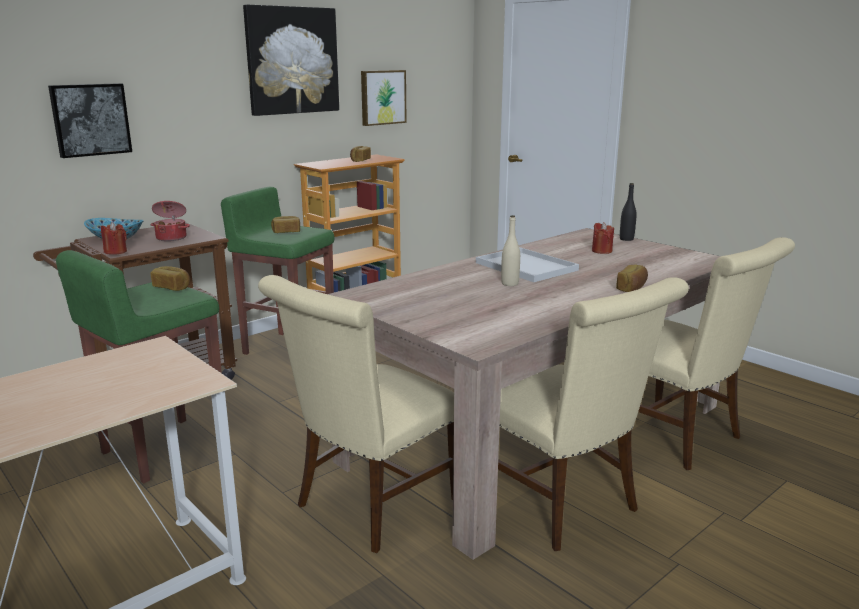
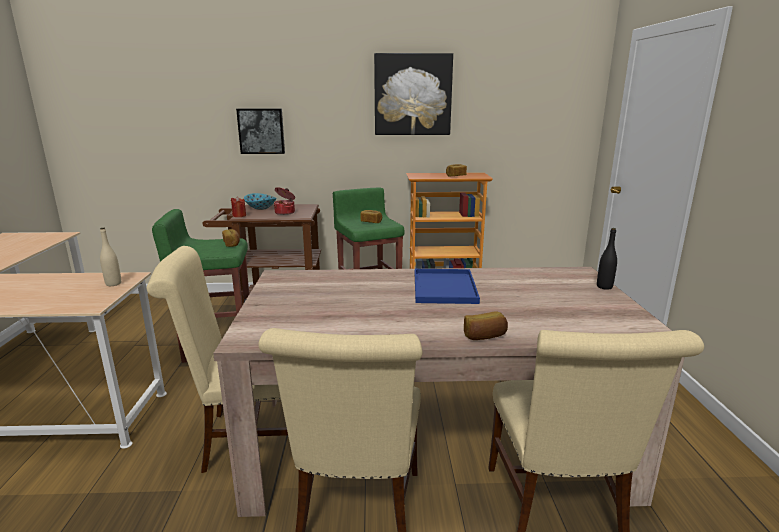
camera: 40 degrees right, 0 degrees up
picture [361,70,407,126] -> none
white tray [476,247,579,282] -> blue tray [415,269,480,304]
beige bottle [501,215,520,286] -> beige bottle moved to [100,228,121,286]
red candle [592,222,614,254] -> none

